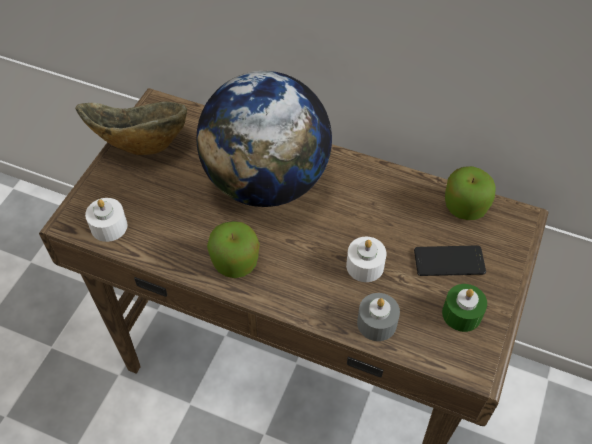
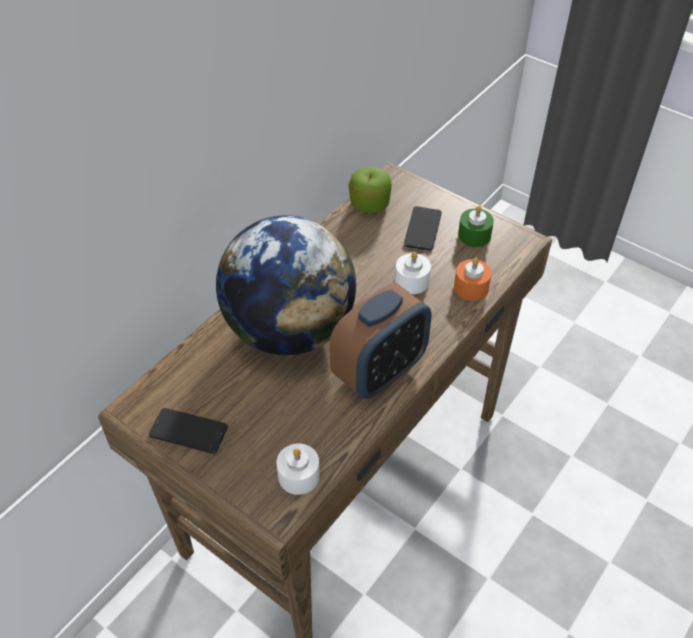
camera: 75 degrees left, 5 degrees down
bowl [75,102,187,155] -> phone [149,408,228,454]
apple [207,221,260,278] -> alarm clock [330,283,431,399]
grey candle [357,293,400,341] -> orange candle [454,258,492,301]

